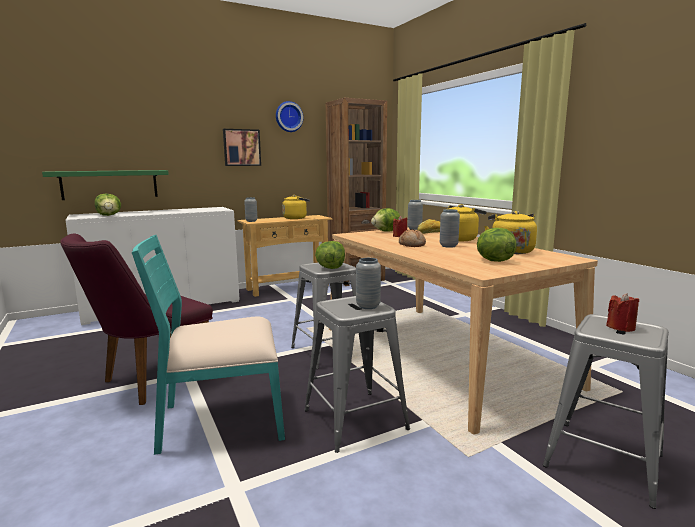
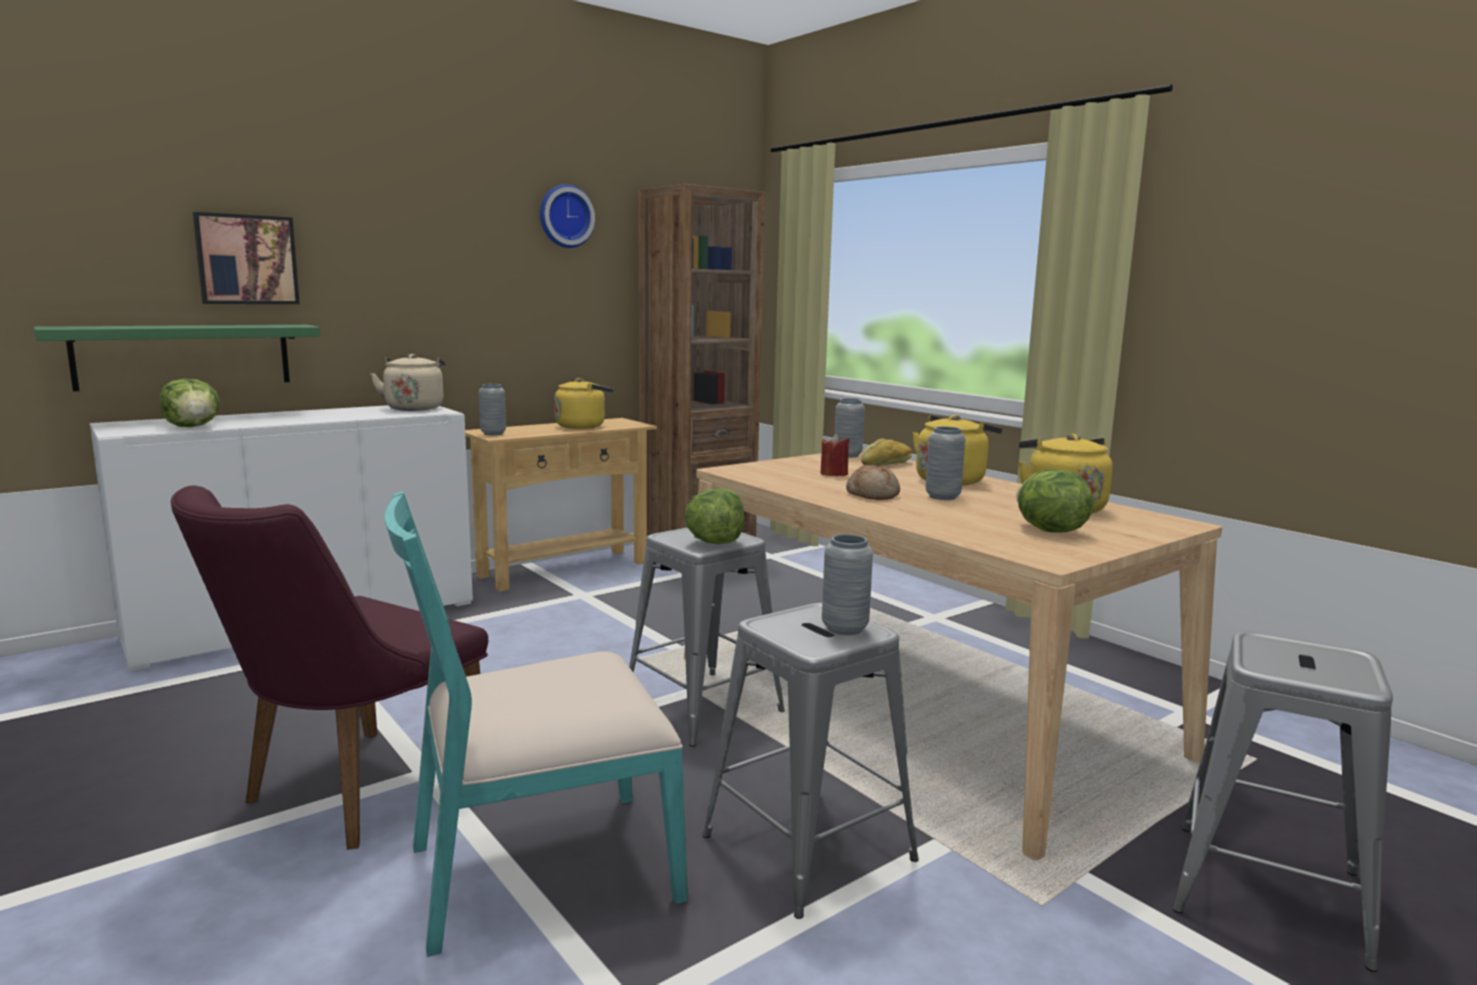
camera: 10 degrees left, 0 degrees up
picture [223,129,261,166] -> picture moved to [193,212,300,304]
lettuce [371,208,400,232] -> none
red candle [606,293,639,332] -> none
none -> beige kettle [370,354,445,411]

